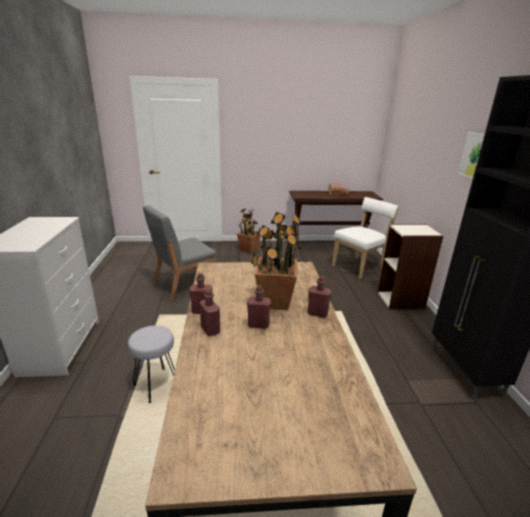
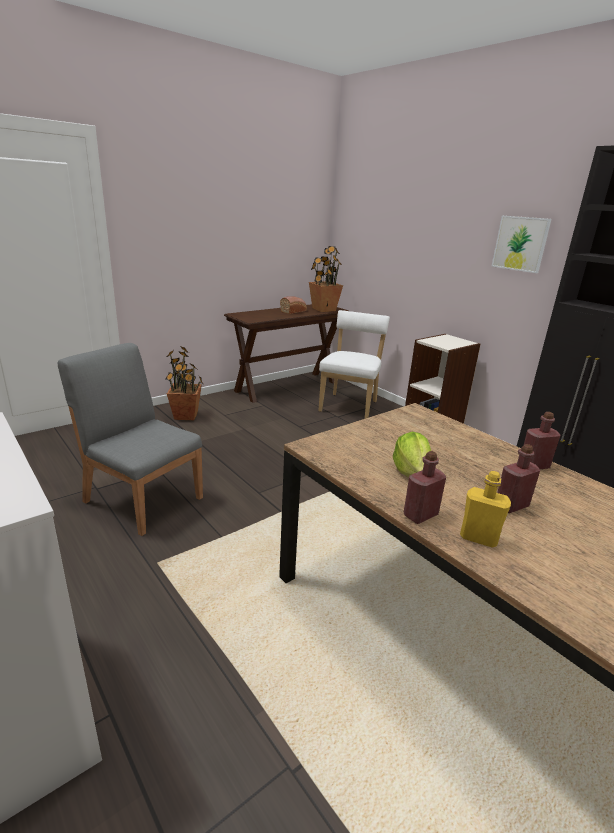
camera: 35 degrees left, 0 degrees up
grey stool [128,326,175,403] -> none
grey chair [143,205,217,301] -> grey chair turned 105 degrees clockwise [58,343,203,536]
red bottle [199,290,220,336] -> yellow bottle [460,471,511,548]
potted plant [251,212,302,310] -> potted plant moved to [309,246,343,312]
none -> lettuce [393,432,431,477]

